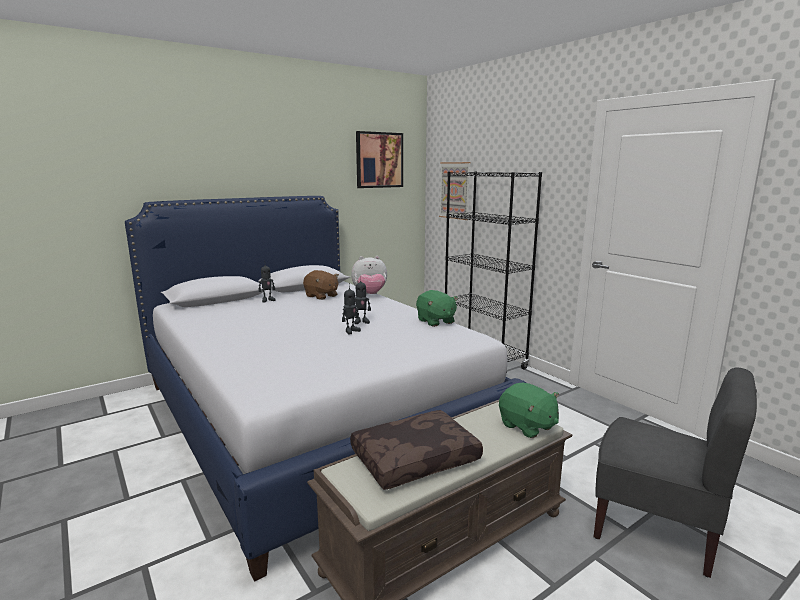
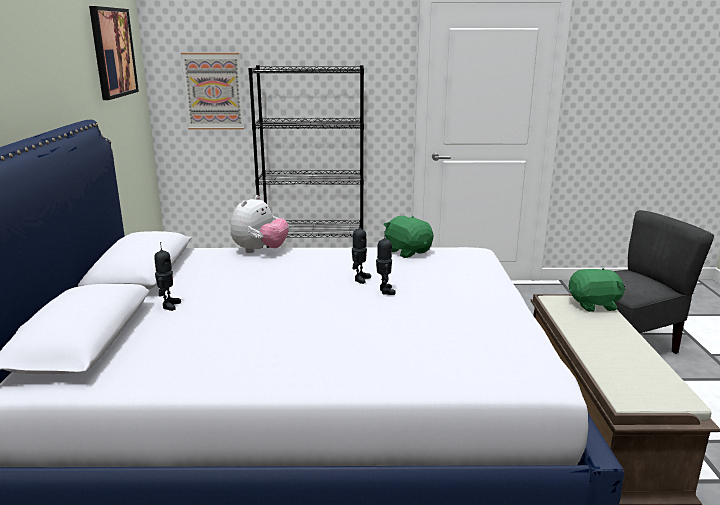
camera: 55 degrees left, 5 degrees up
brown plush toy [303,270,339,300] -> none
brown pillow [350,410,483,490] -> none
green plush toy [416,290,458,327] -> green plush toy turned 135 degrees counterclockwise [384,216,433,258]

